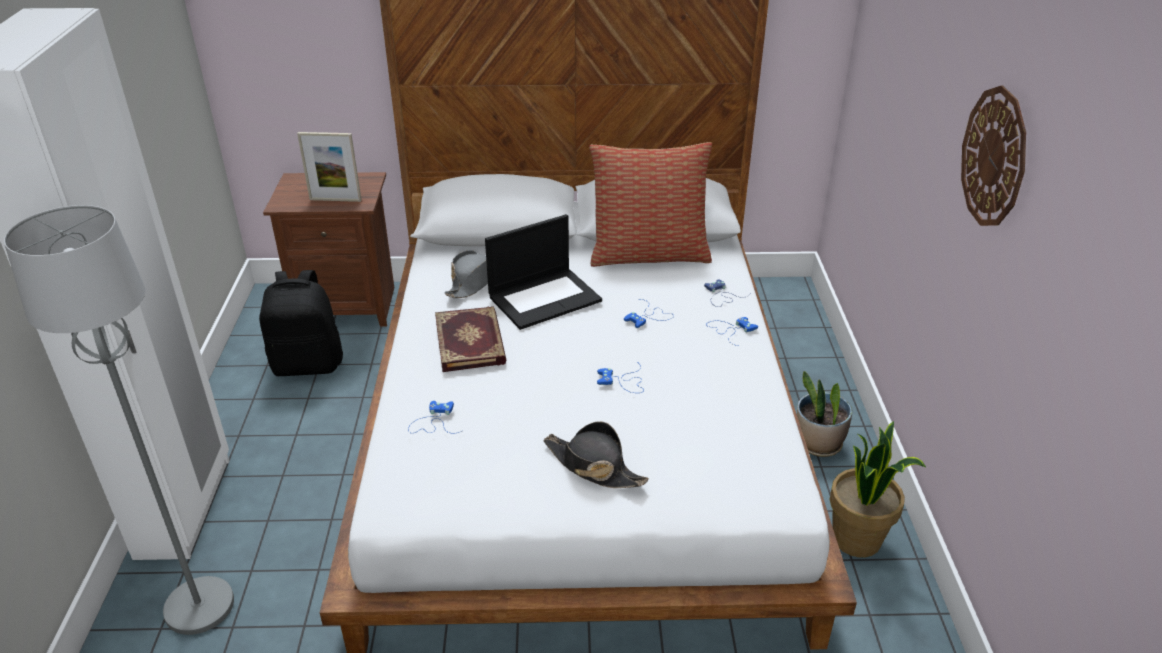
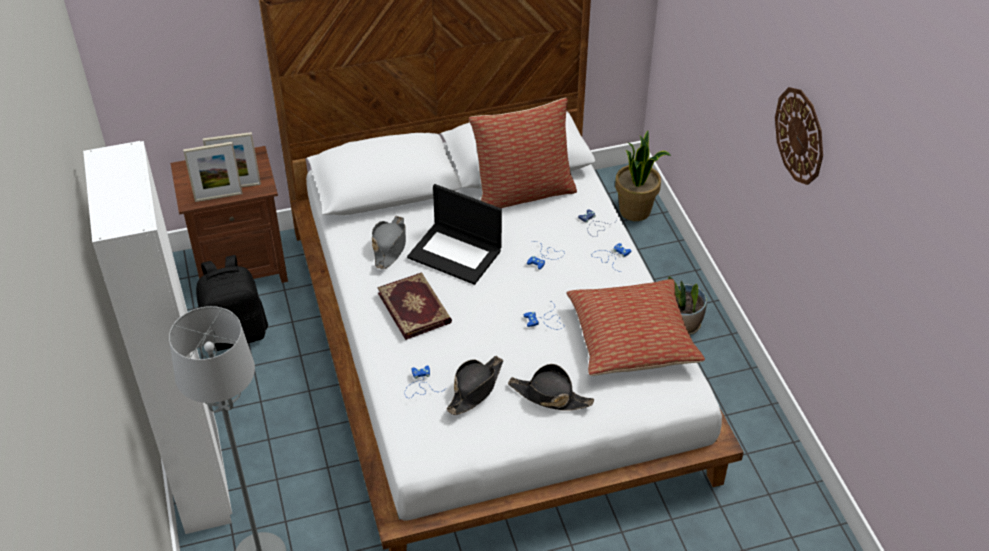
camera: 15 degrees left, 10 degrees up
laptop [485,214,602,330] -> laptop turned 75 degrees clockwise [407,184,502,285]
potted plant [830,421,926,557] -> potted plant moved to [615,131,671,221]
none -> picture frame [183,142,243,202]
none -> black hat [446,356,503,415]
none -> pillow [566,279,705,376]

